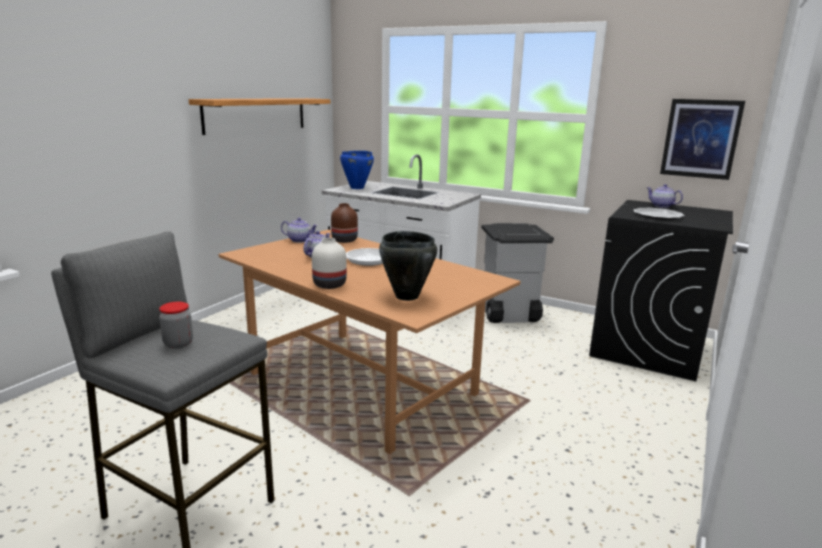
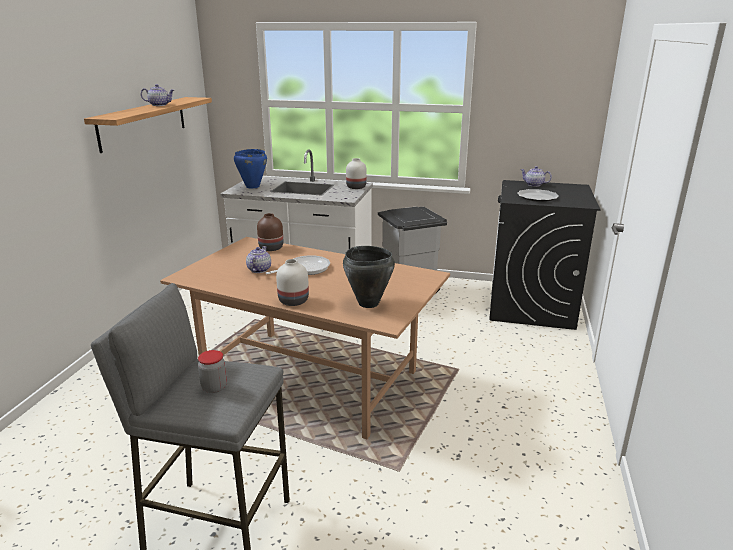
camera: 15 degrees left, 5 degrees up
teapot [281,218,318,243] -> teapot moved to [141,84,174,106]
picture [660,99,745,180] -> none
none -> white vase [346,158,367,189]

